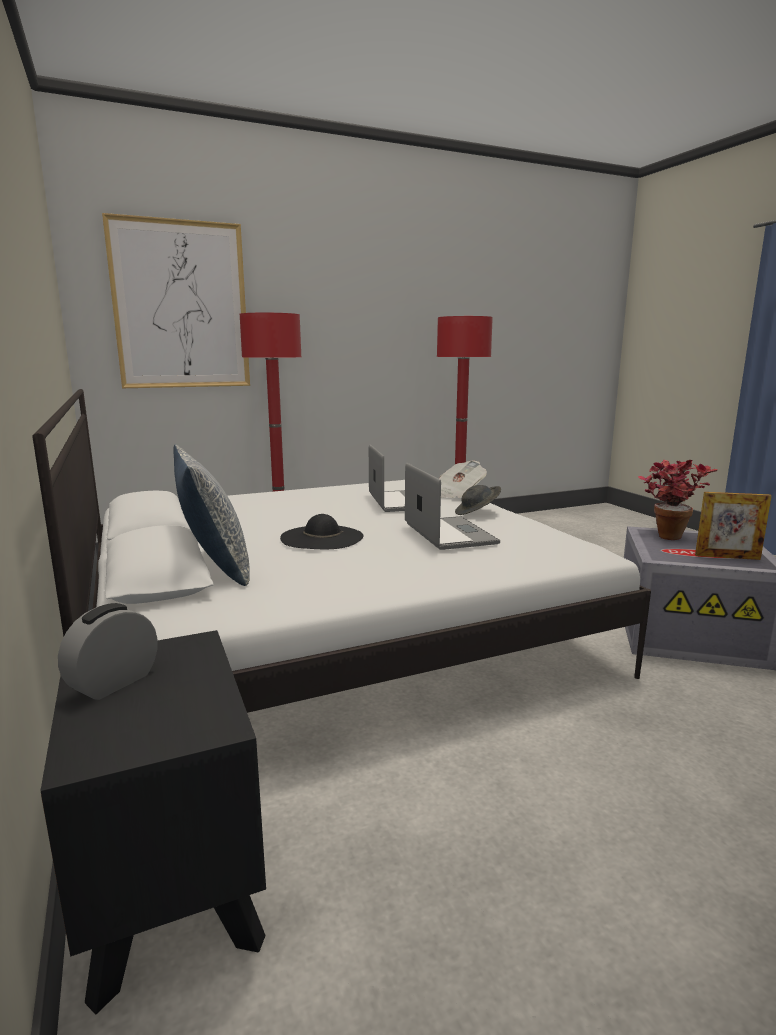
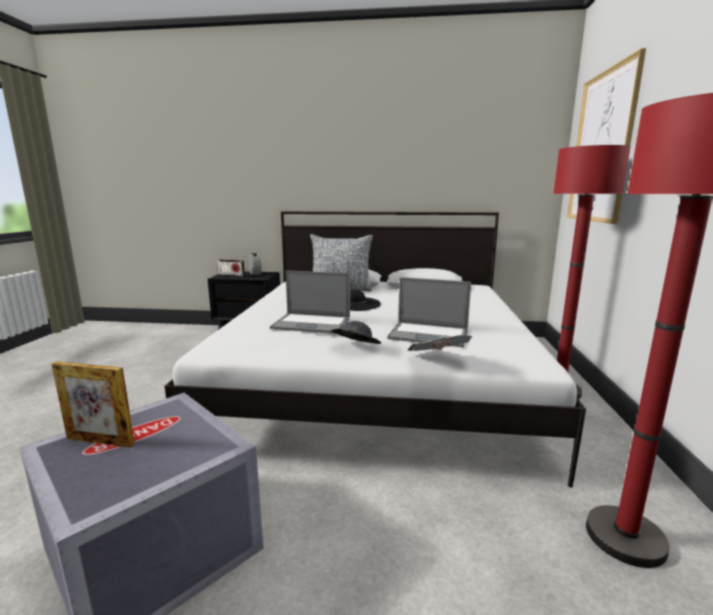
camera: 120 degrees right, 0 degrees up
potted plant [638,460,718,540] -> none
picture frame [695,492,772,560] -> picture frame turned 120 degrees counterclockwise [51,362,135,448]
none -> radio [217,259,245,277]

